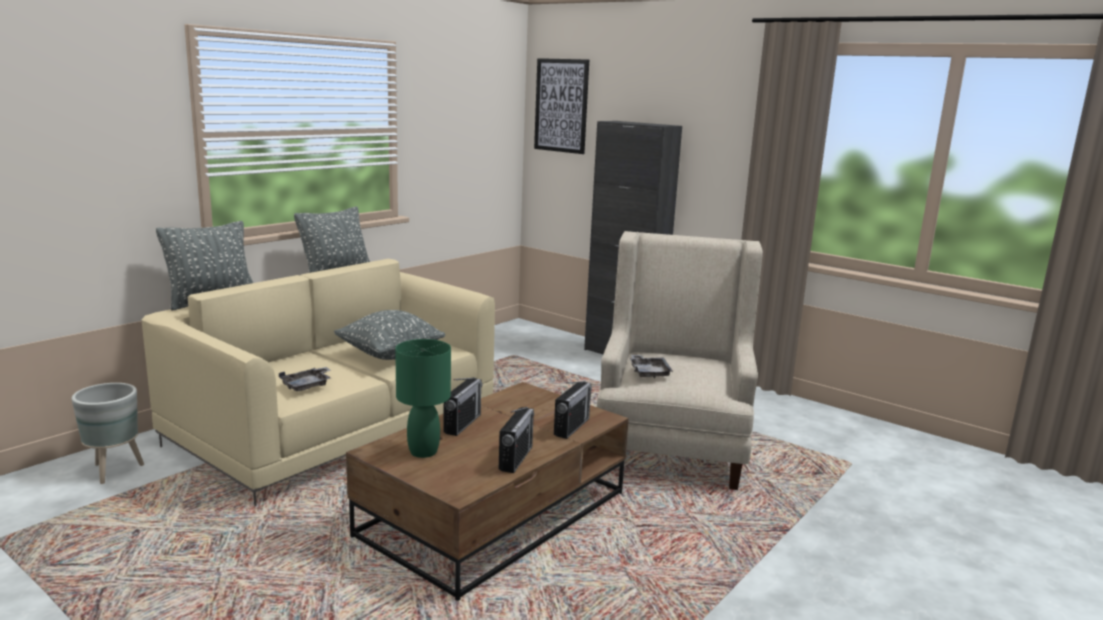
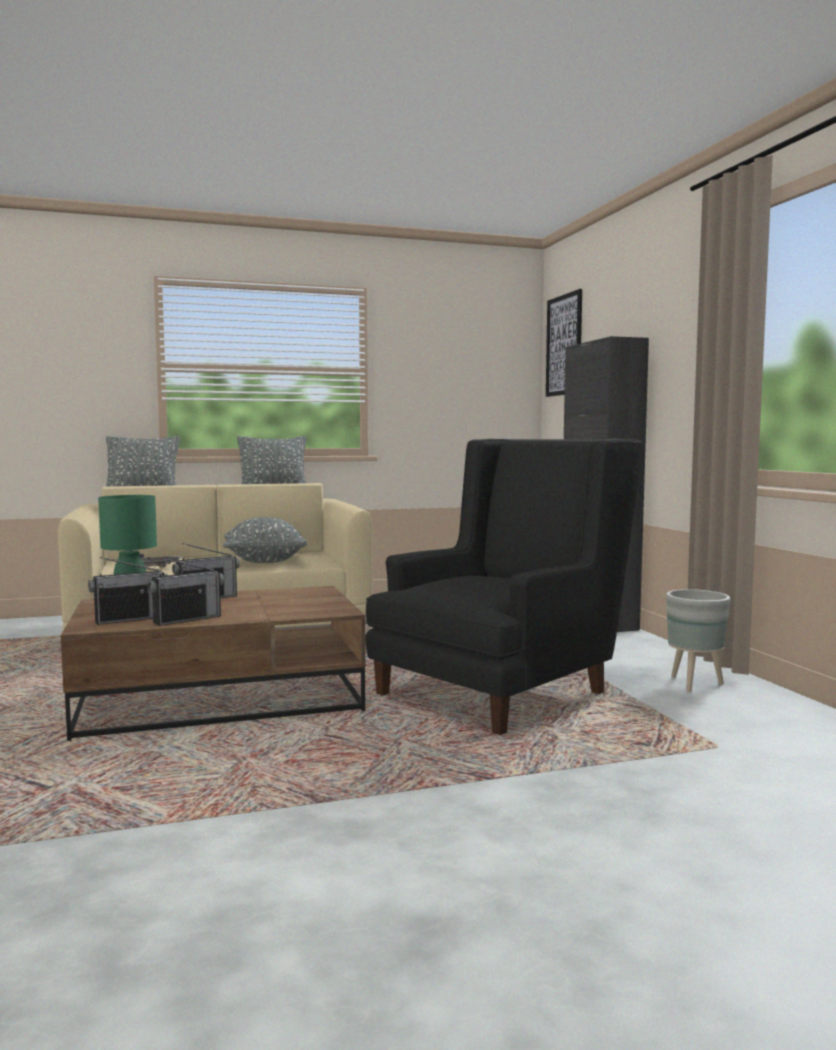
camera: 35 degrees right, 10 degrees down
grey planter [72,383,144,484] -> grey planter moved to [666,589,730,692]
radio [554,381,592,439] -> radio moved to [88,557,168,625]
beige armchair [597,231,763,490] -> black armchair [365,439,643,735]
grey tray [630,355,673,378] -> none

